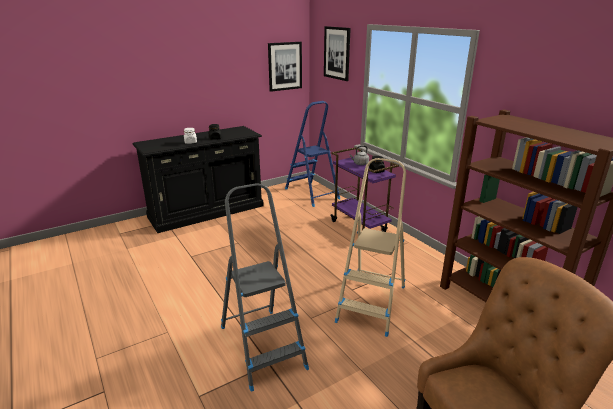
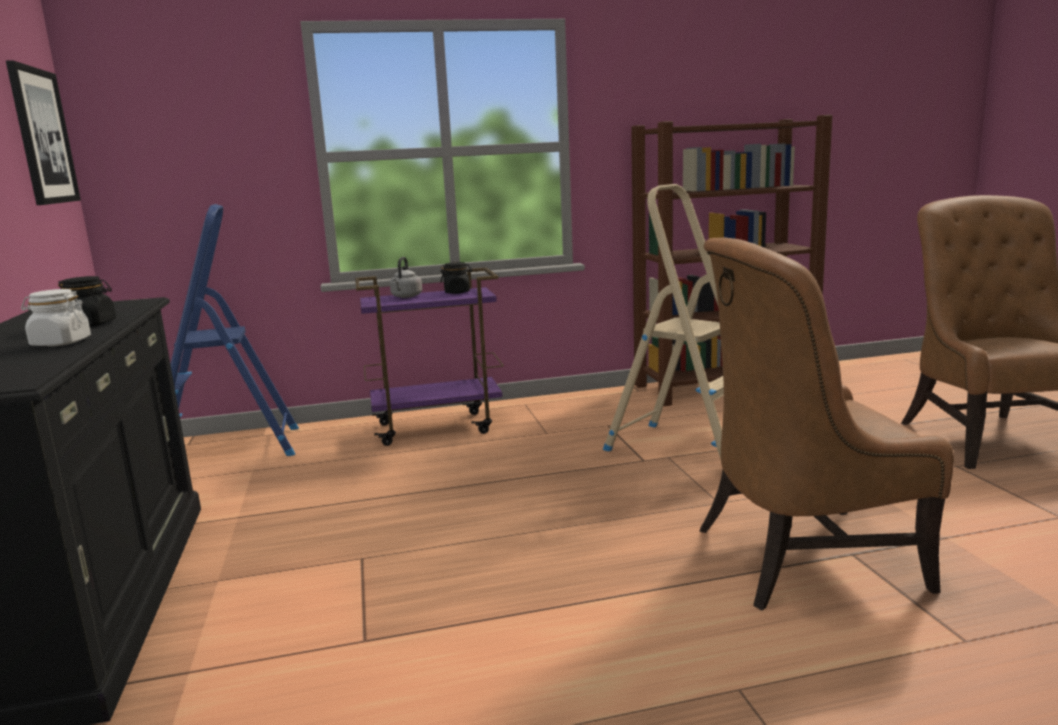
camera: 70 degrees left, 10 degrees down
grey step ladder [221,184,309,392] -> brown chair [700,238,954,611]
picture [324,26,351,81] -> none

